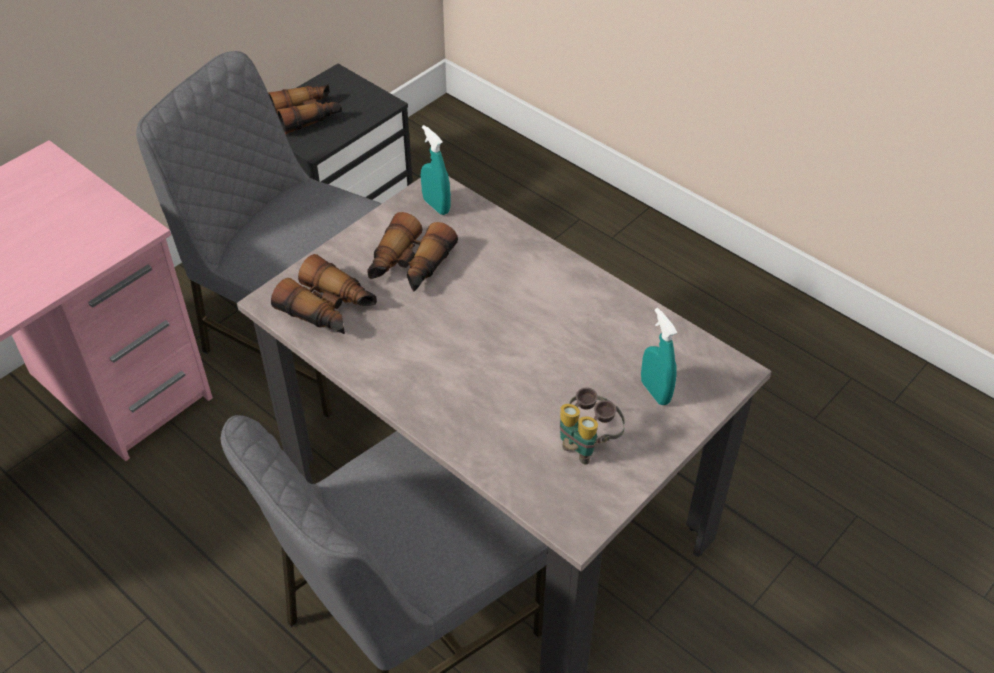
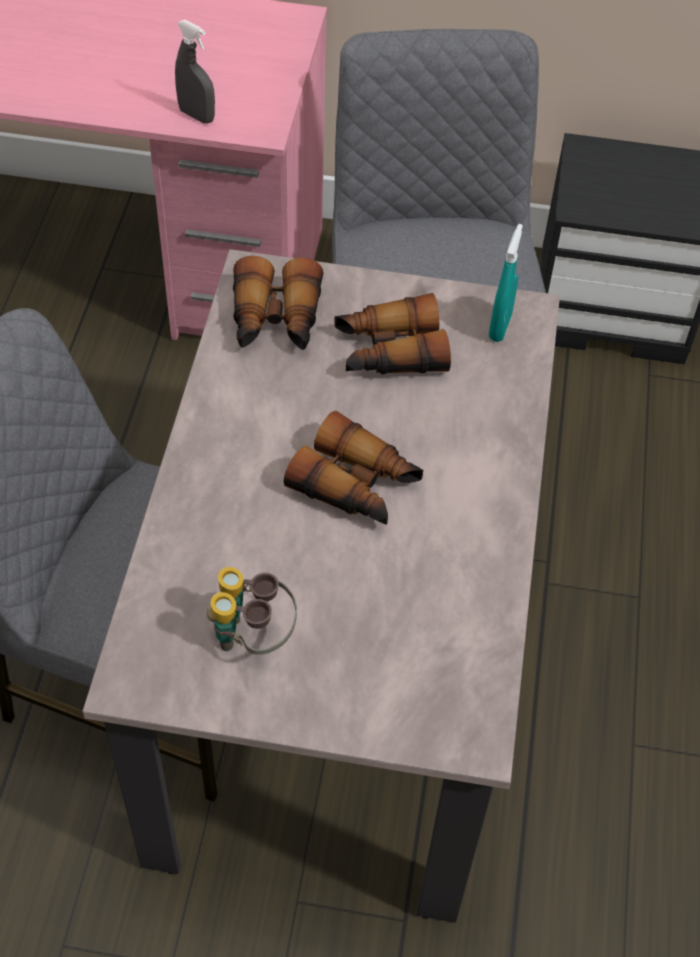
camera: 55 degrees right, 5 degrees up
binoculars [268,84,342,134] -> binoculars moved to [284,411,423,525]
turquoise spray bottle [641,308,678,405] -> none
none -> grey spray bottle [175,20,215,123]

